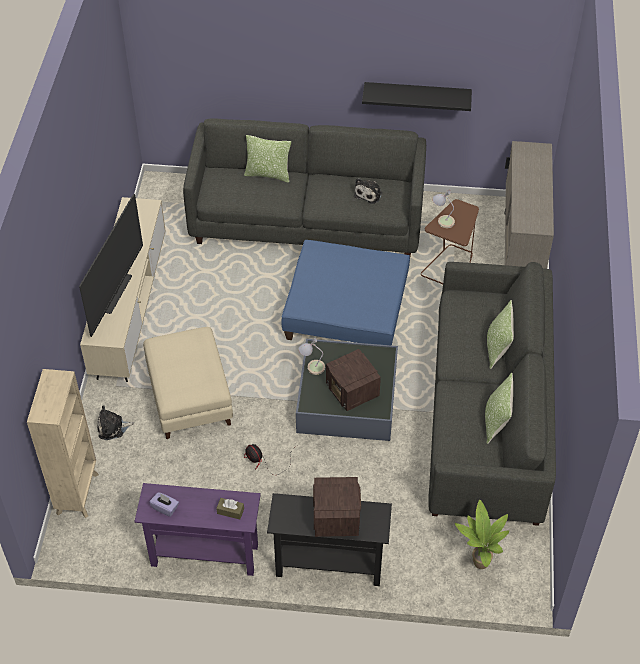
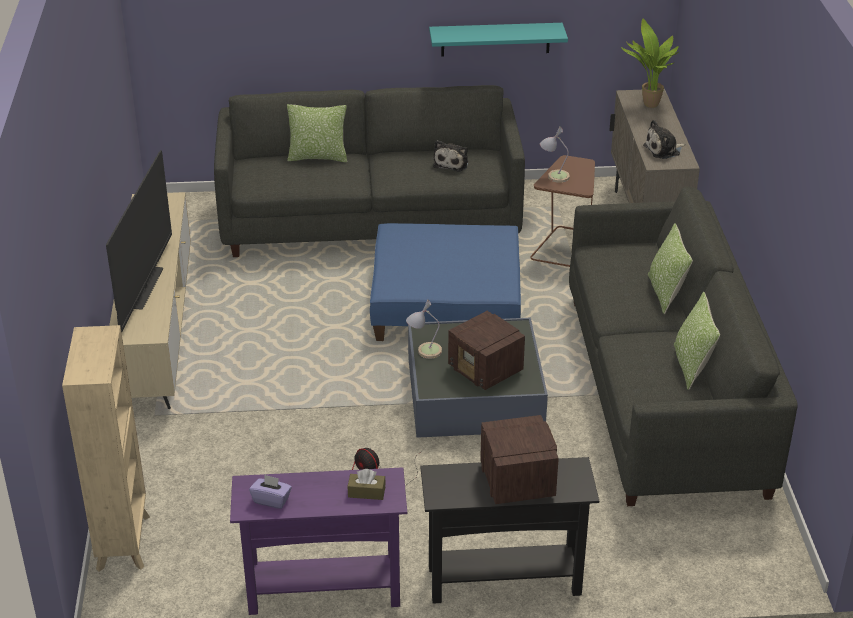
camera: 10 degrees left, 15 degrees down
plush toy [97,405,134,440] -> plush toy moved to [643,120,686,159]
beige ottoman [143,327,233,439] -> none
black shelf [362,82,472,111] -> turquoise shelf [429,23,568,57]
potted plant [455,500,509,569] -> potted plant moved to [621,19,678,108]

